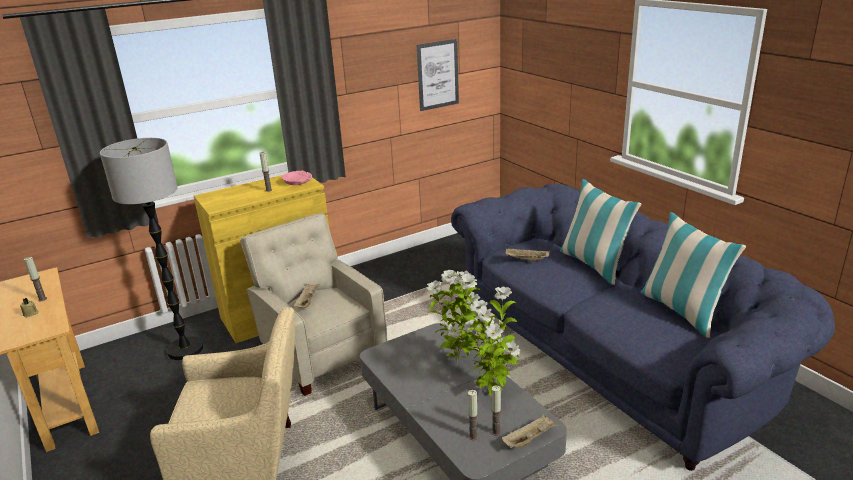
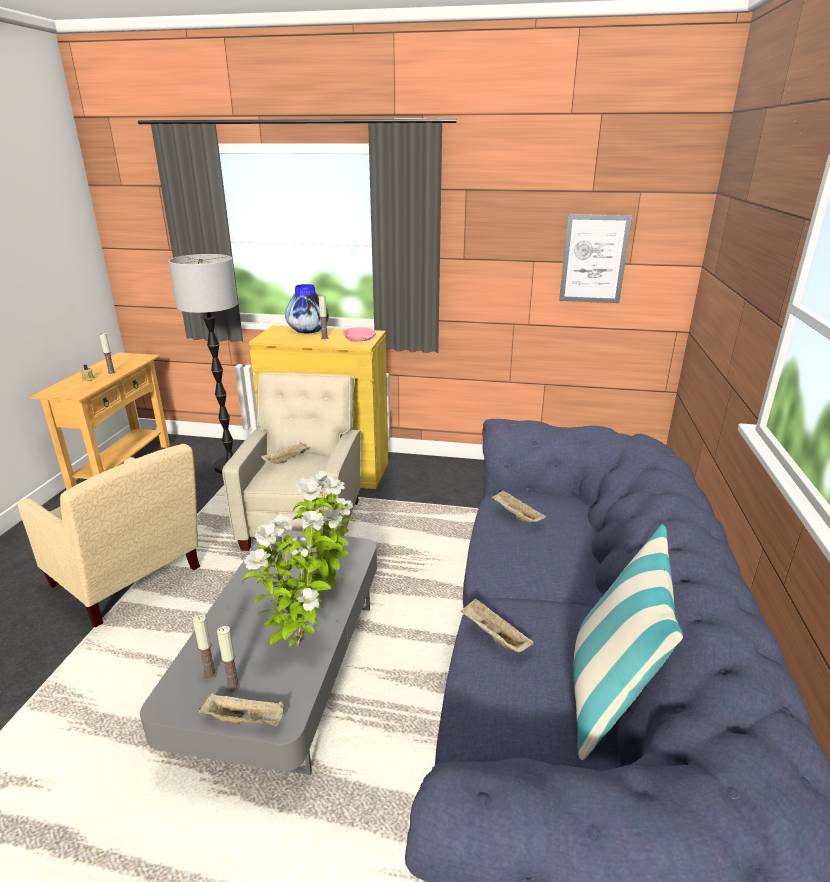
camera: 40 degrees right, 0 degrees up
pillow [560,179,641,285] -> none
none -> vase [285,284,329,333]
none -> beige tray [461,598,534,653]

